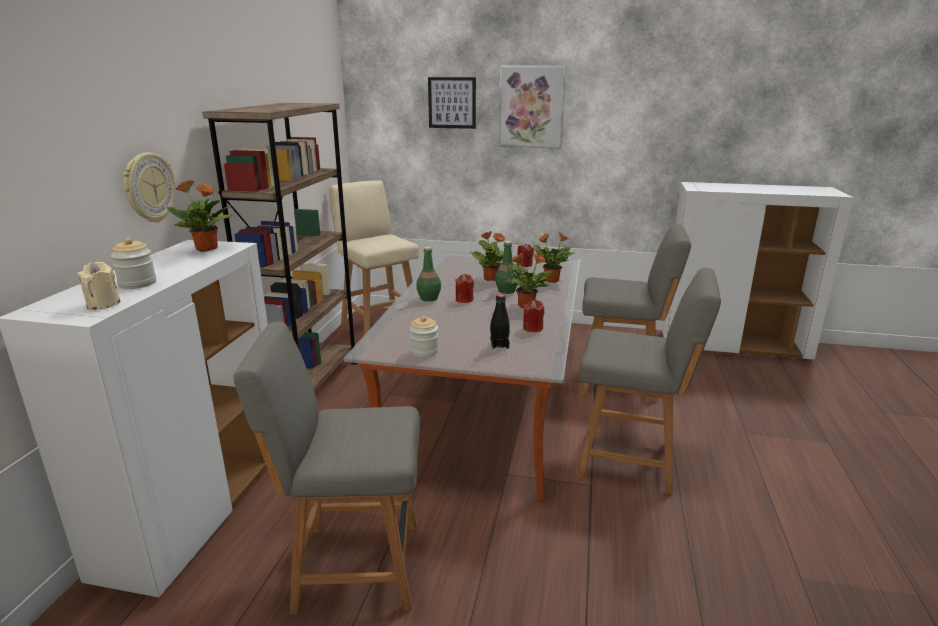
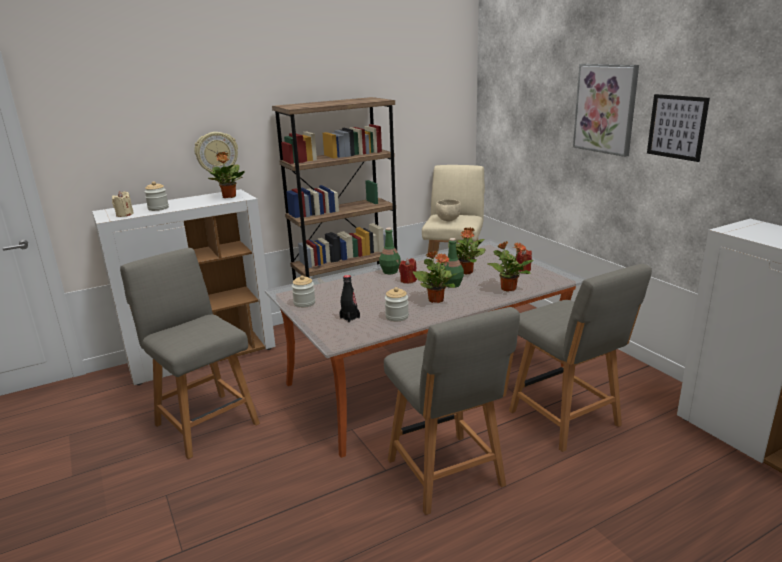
camera: 50 degrees right, 0 degrees up
picture [428,77,476,129] -> picture moved to [647,94,710,162]
red candle [523,300,544,332] -> jar [385,287,409,321]
none -> beige bowl [435,199,461,221]

